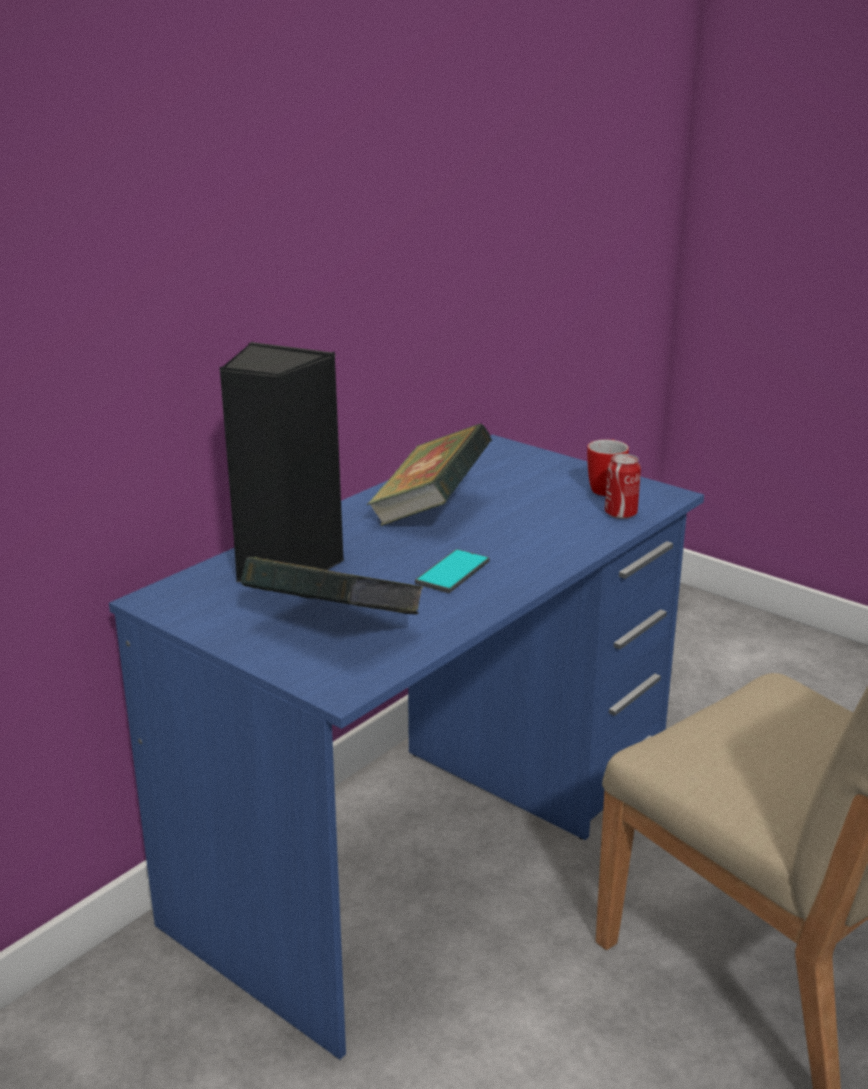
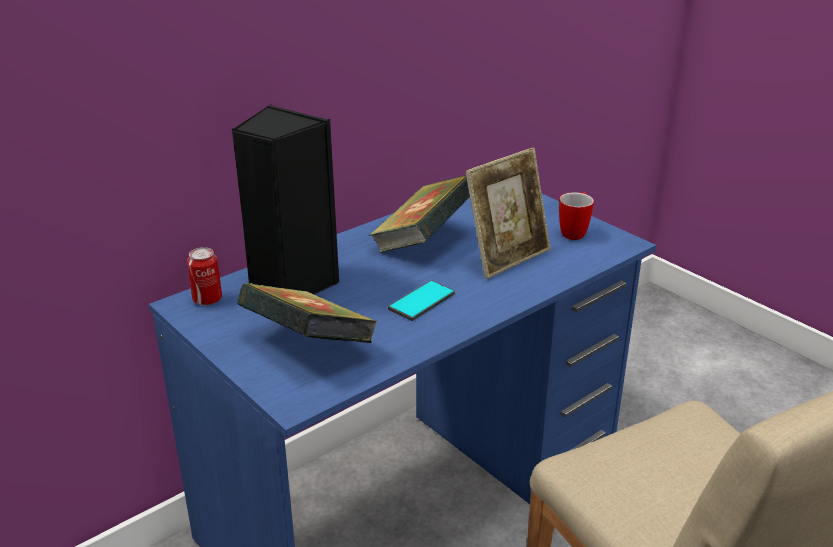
camera: 10 degrees right, 5 degrees up
can [605,454,641,519] -> can moved to [187,247,222,305]
none -> picture frame [465,148,551,279]

